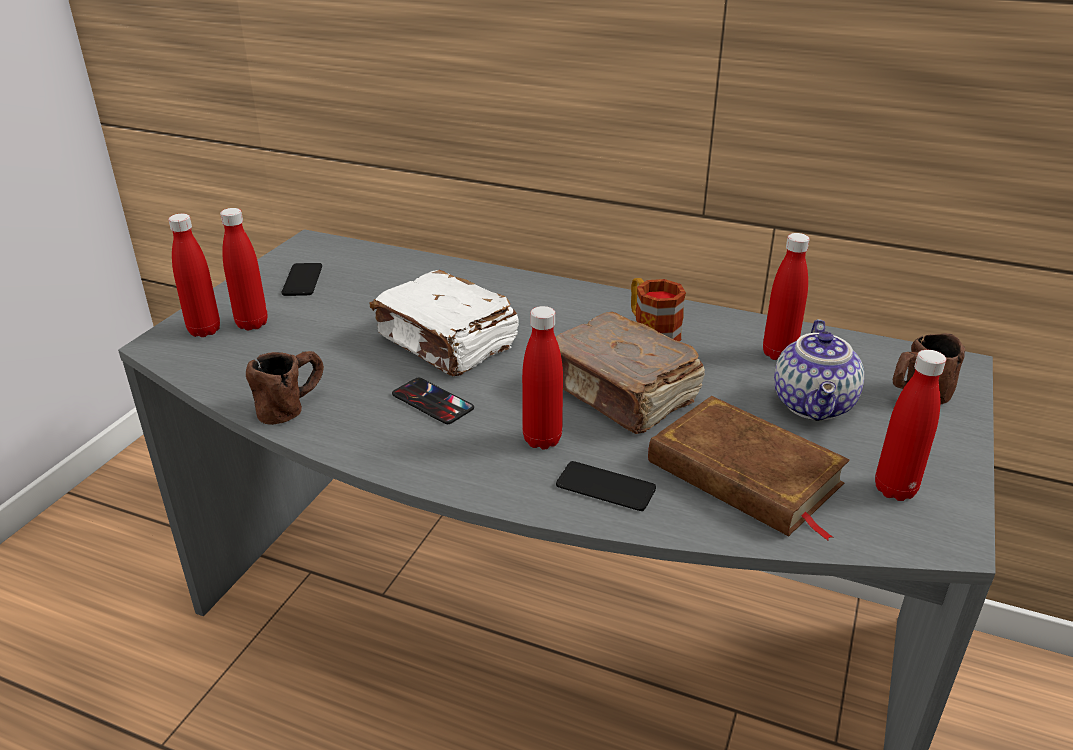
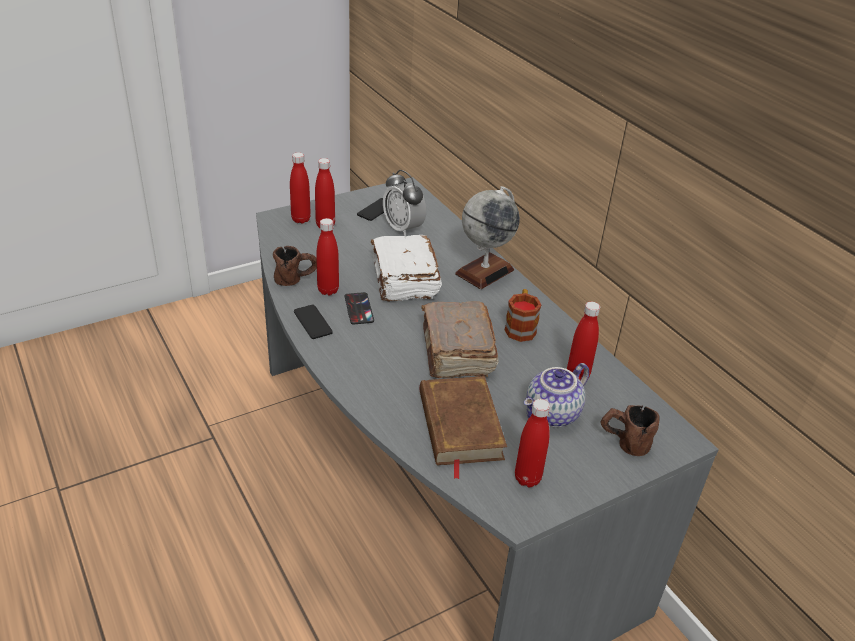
camera: 35 degrees right, 5 degrees up
red bottle [522,306,563,450] -> red bottle moved to [316,218,339,295]
phone [556,461,656,511] -> phone moved to [294,305,333,339]
none -> alarm clock [383,170,426,237]
none -> globe [455,186,520,289]

